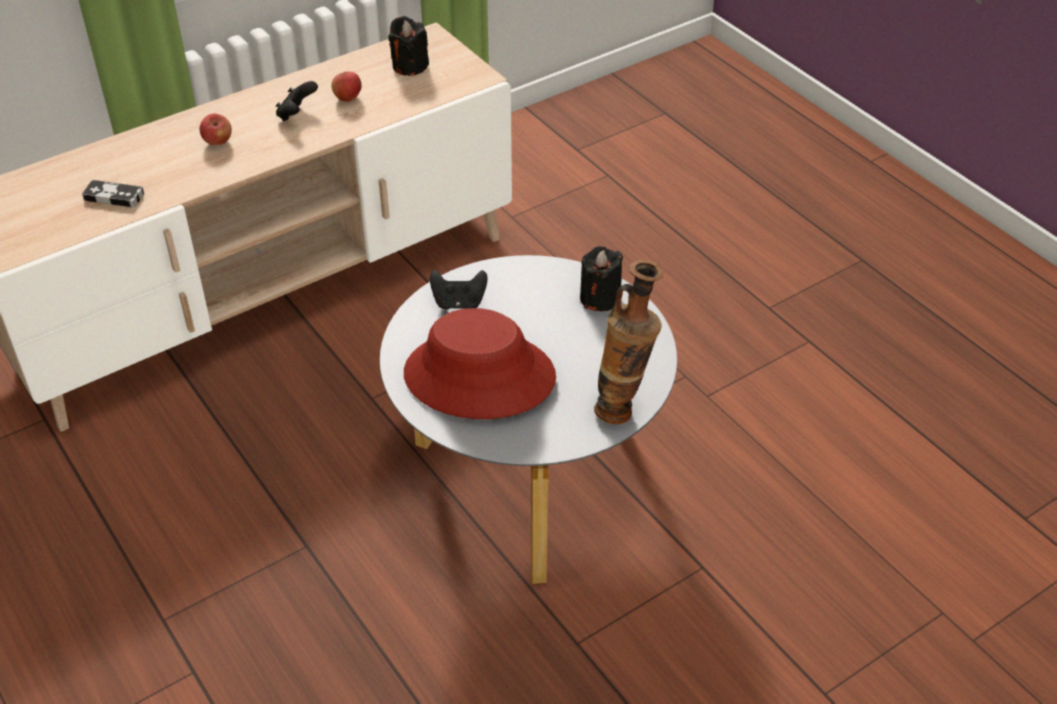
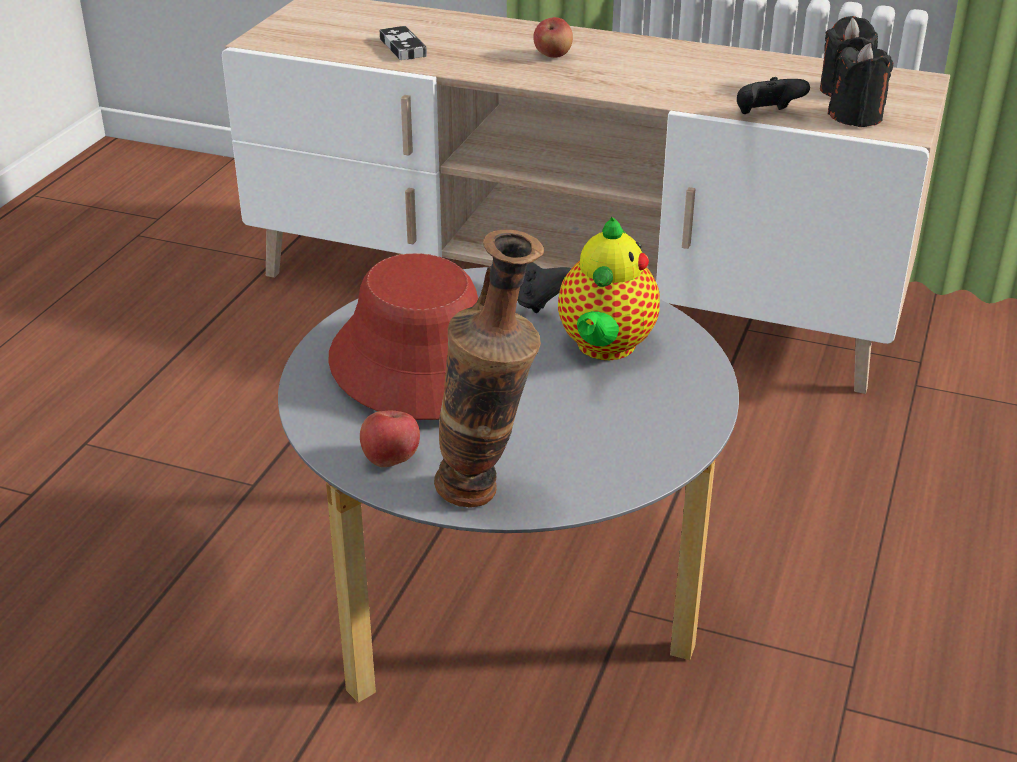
camera: 55 degrees right, 10 degrees down
black game controller [276,81,318,121] -> black game controller moved to [737,77,810,114]
apple [331,72,362,102] -> apple moved to [360,411,420,467]
black candle [580,246,623,311] -> black candle moved to [828,43,893,127]
none -> teapot [558,217,660,360]

